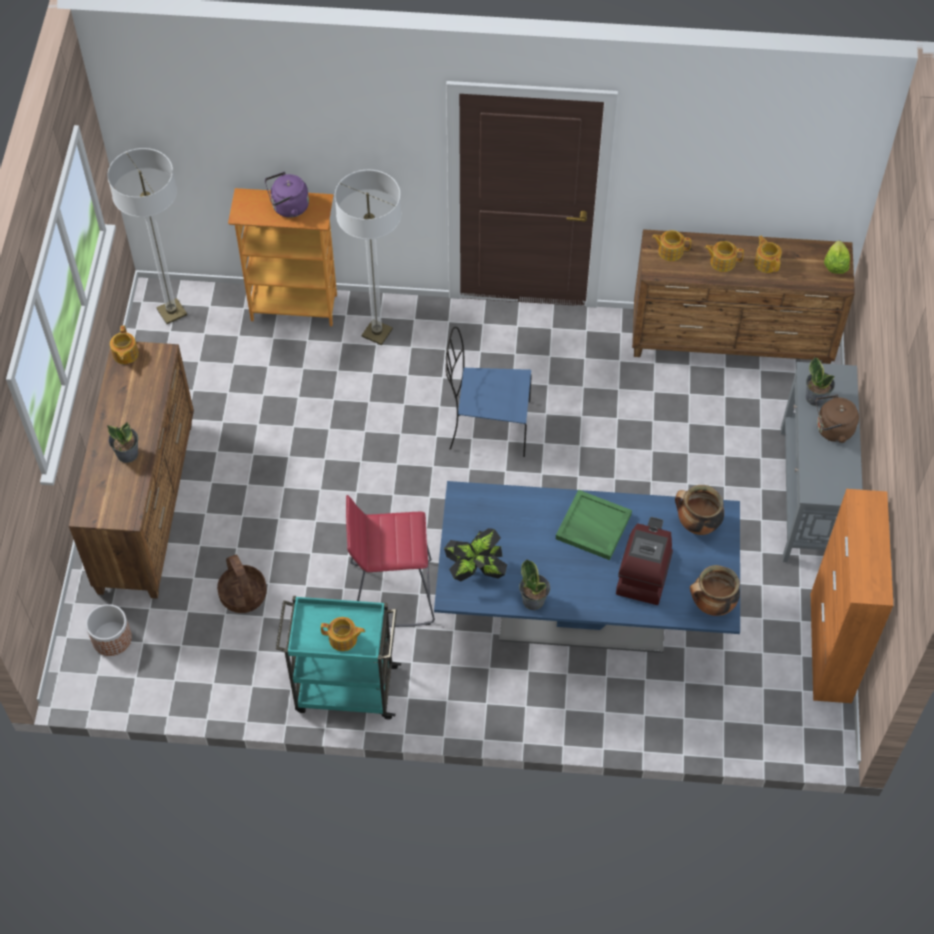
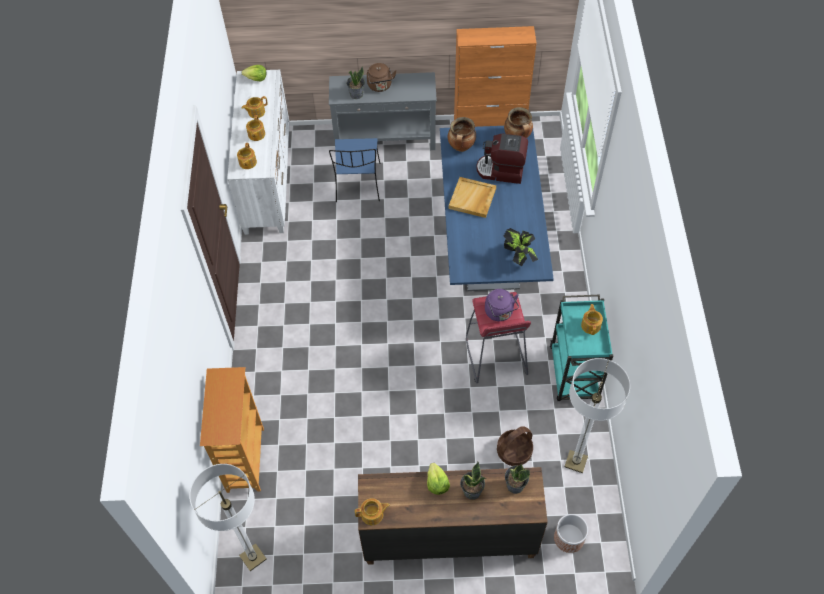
camera: 95 degrees left, 0 degrees up
purple kettle [265,172,309,218] -> purple kettle moved to [485,289,519,321]
floor lamp [335,170,402,345] -> floor lamp moved to [564,358,630,473]
blue chair [446,327,532,457] -> blue chair moved to [329,138,381,202]
potted plant [519,559,550,610] -> potted plant moved to [505,464,530,494]
green tray [556,490,632,560] -> beige tray [449,177,496,218]
brown dresser [632,229,855,364] -> white dresser [227,70,290,235]
none -> lettuce [427,463,450,495]

